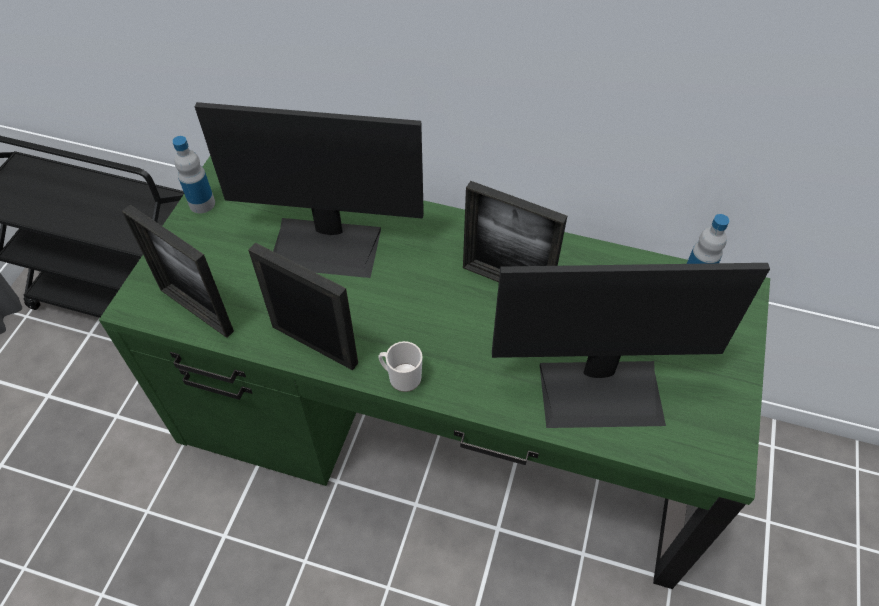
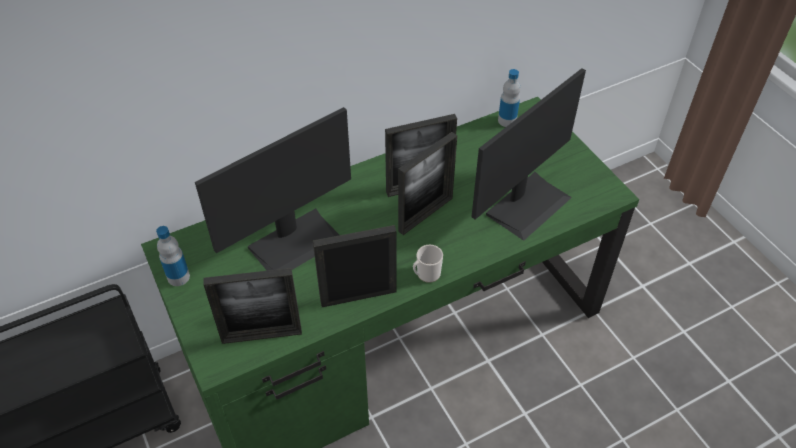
camera: 45 degrees left, 5 degrees down
none -> picture frame [398,132,457,235]

